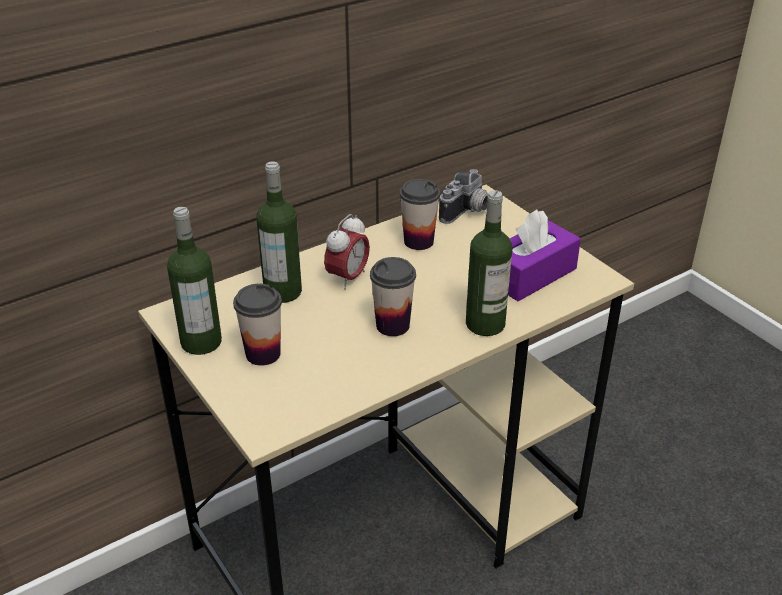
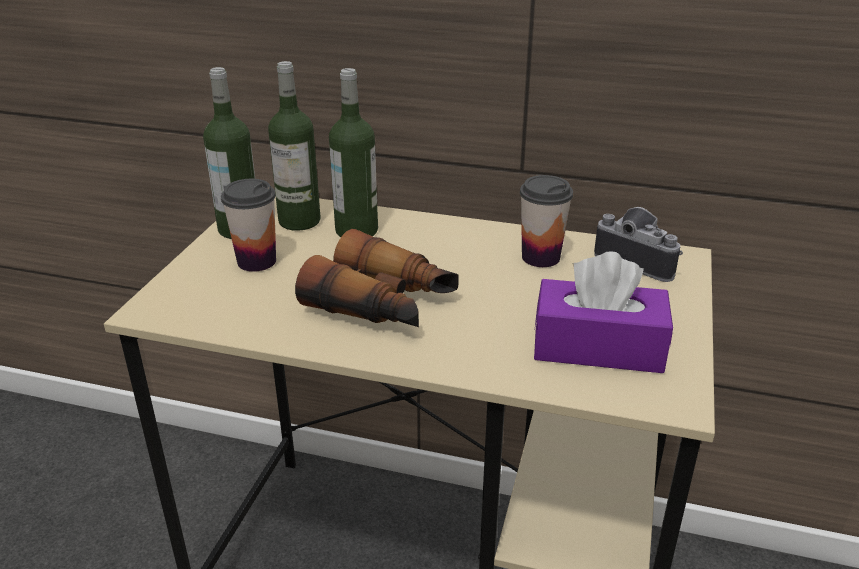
camera: 50 degrees right, 5 degrees down
alarm clock [324,214,370,290] -> none
cup [370,257,416,336] -> binoculars [295,229,459,327]
camera [439,169,488,224] -> camera turned 135 degrees counterclockwise [594,207,683,282]
bottle [466,190,512,336] -> bottle moved to [268,61,321,231]

